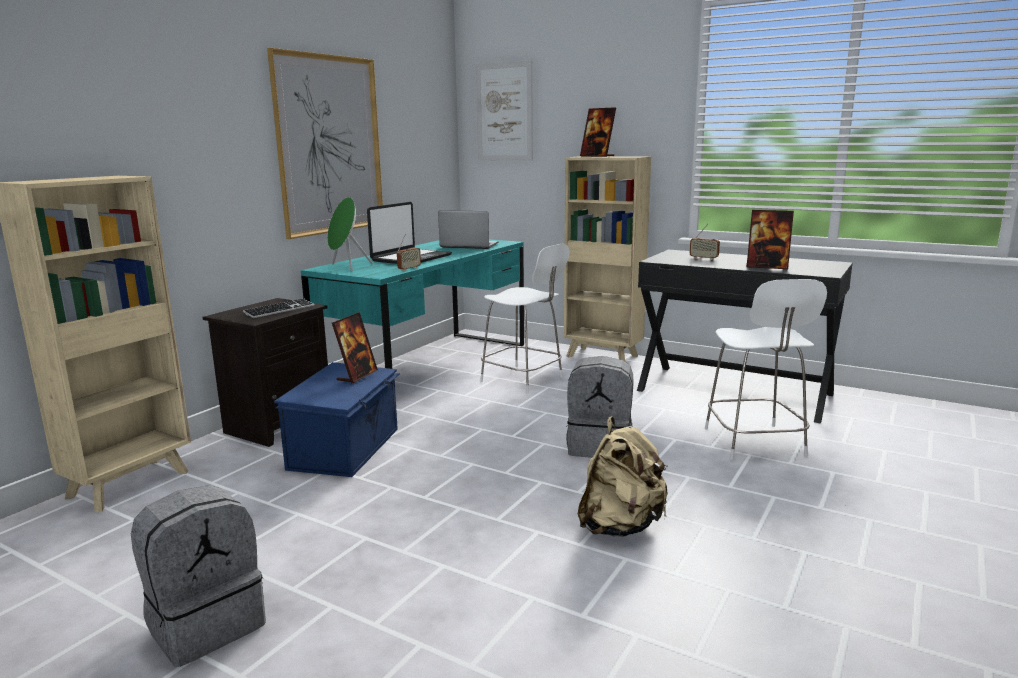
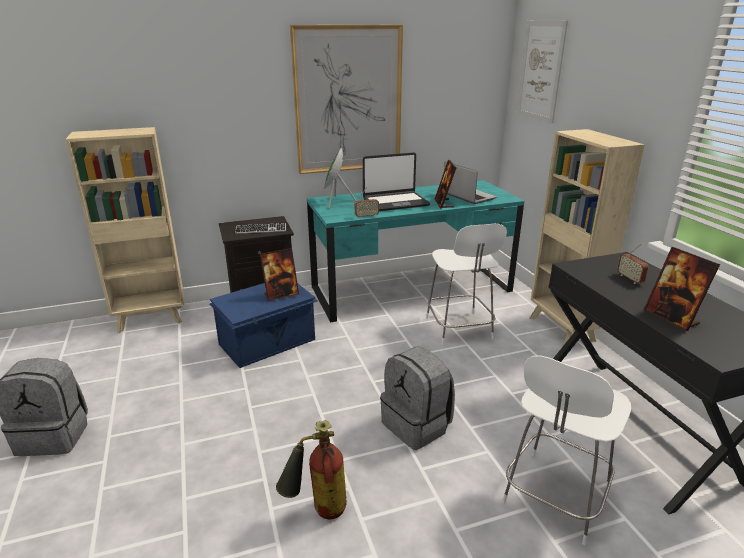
camera: 40 degrees right, 10 degrees up
beige backpack [578,417,668,536] -> fire extinguisher [276,420,347,519]
picture frame [580,107,616,157] -> picture frame moved to [435,160,457,209]

